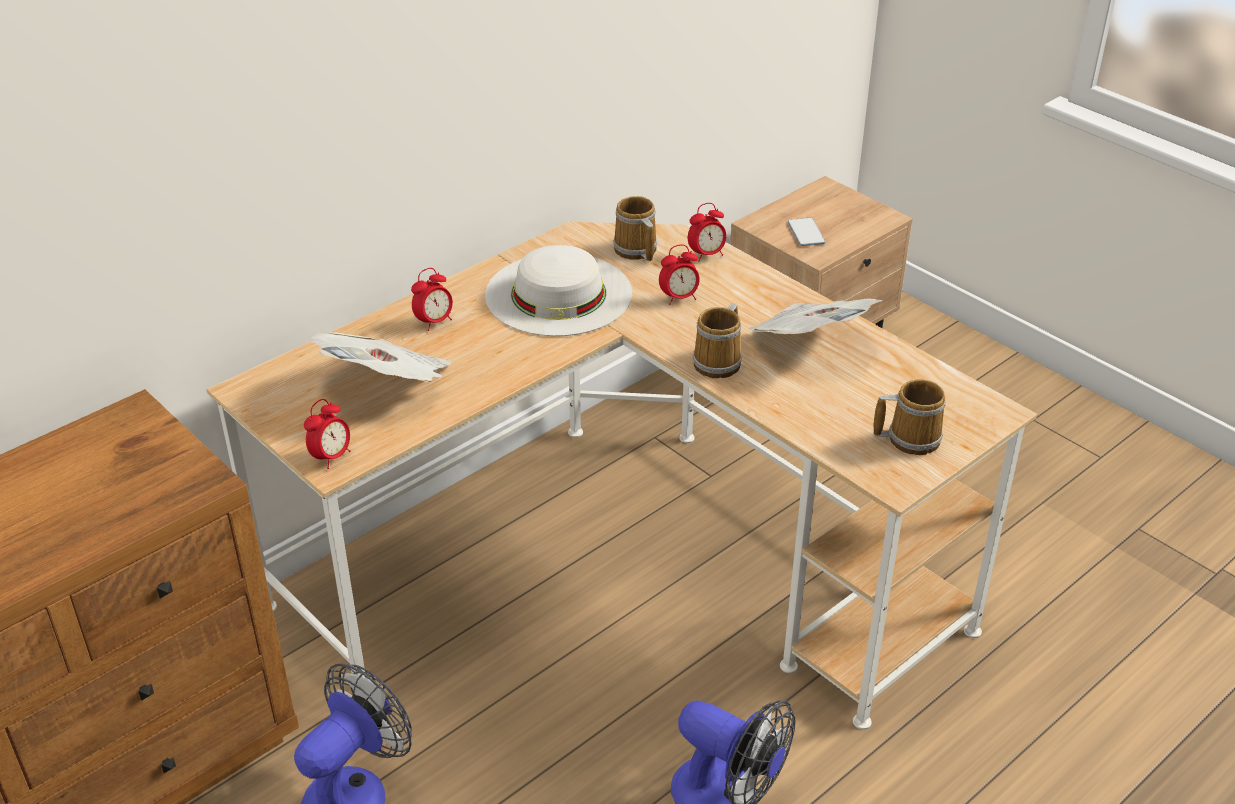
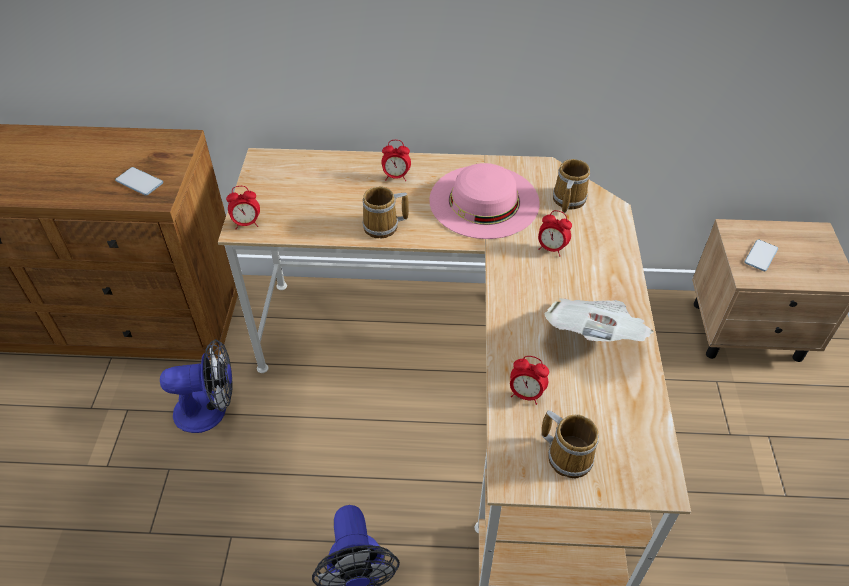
camera: 45 degrees right, 10 degrees up
newspaper [310,331,452,382] -> none
white hat [485,245,632,336] -> pink hat [429,163,540,239]
alarm clock [688,203,726,262] -> alarm clock moved to [510,356,549,405]
mug [692,303,742,378] -> mug moved to [362,186,409,238]
none -> phone [115,167,163,196]

